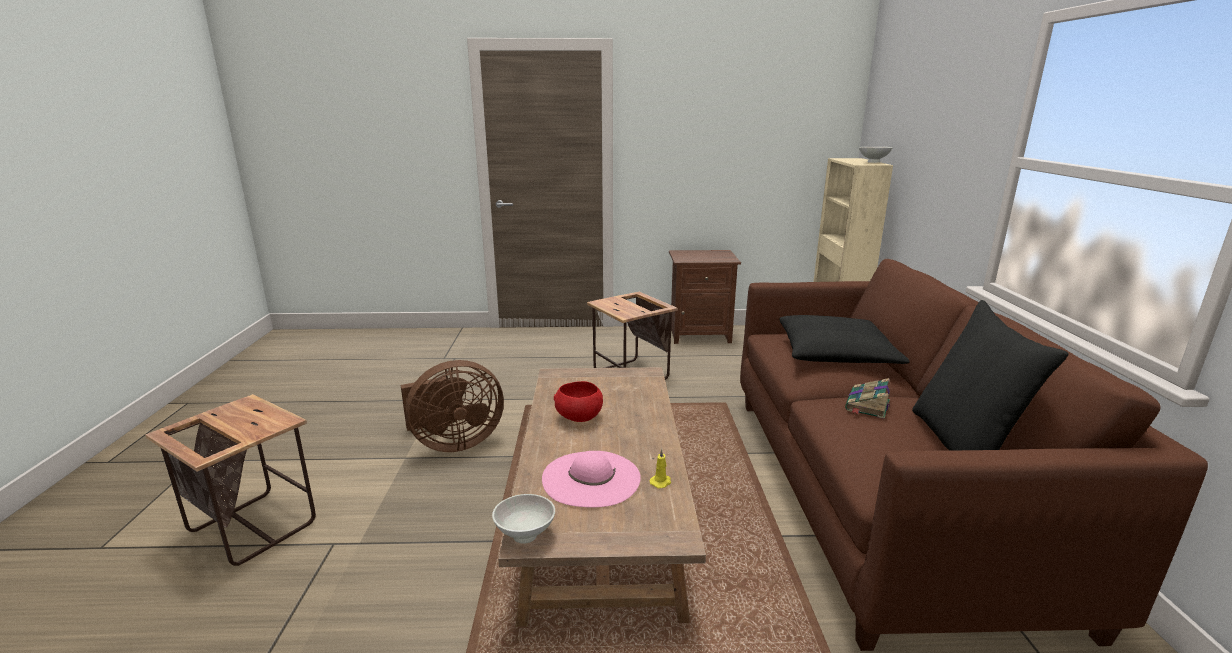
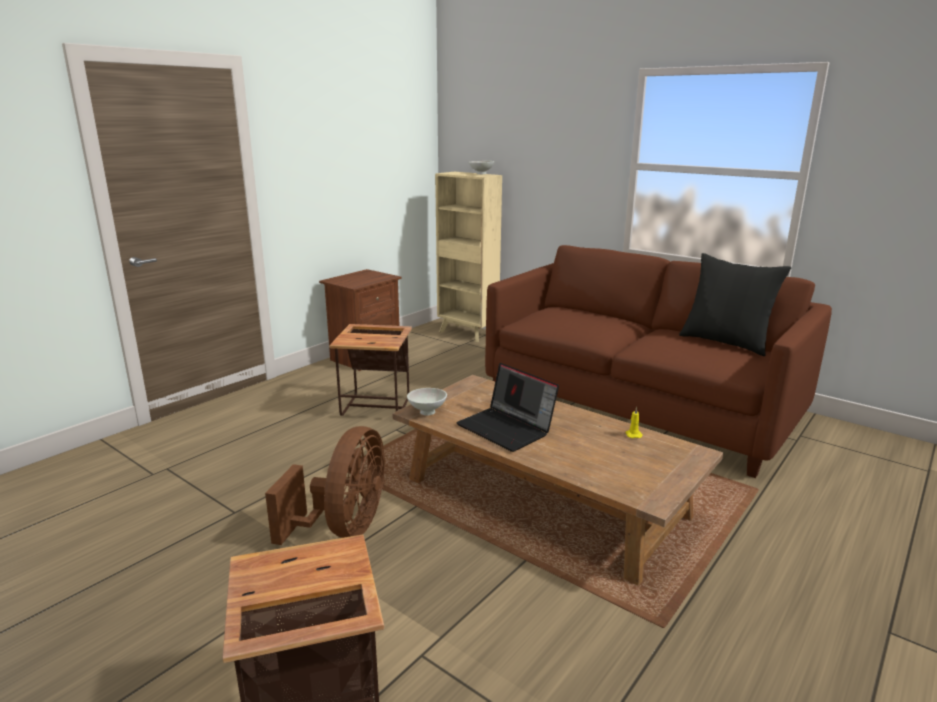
camera: 50 degrees left, 0 degrees up
white bowl [492,494,555,544] -> white bowl moved to [407,388,447,416]
pink hat [542,451,641,508] -> none
red bowl [554,381,603,422] -> laptop [456,363,559,452]
black pillow [779,315,910,364] -> none
book [845,378,890,419] -> none

